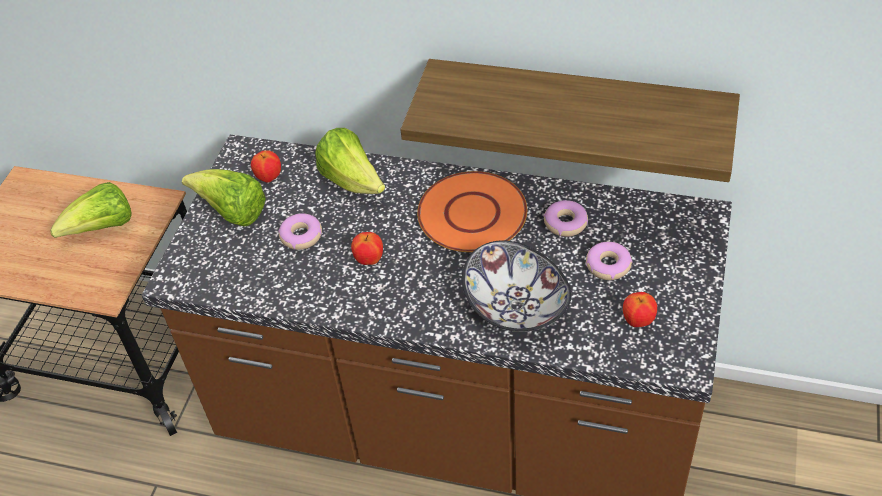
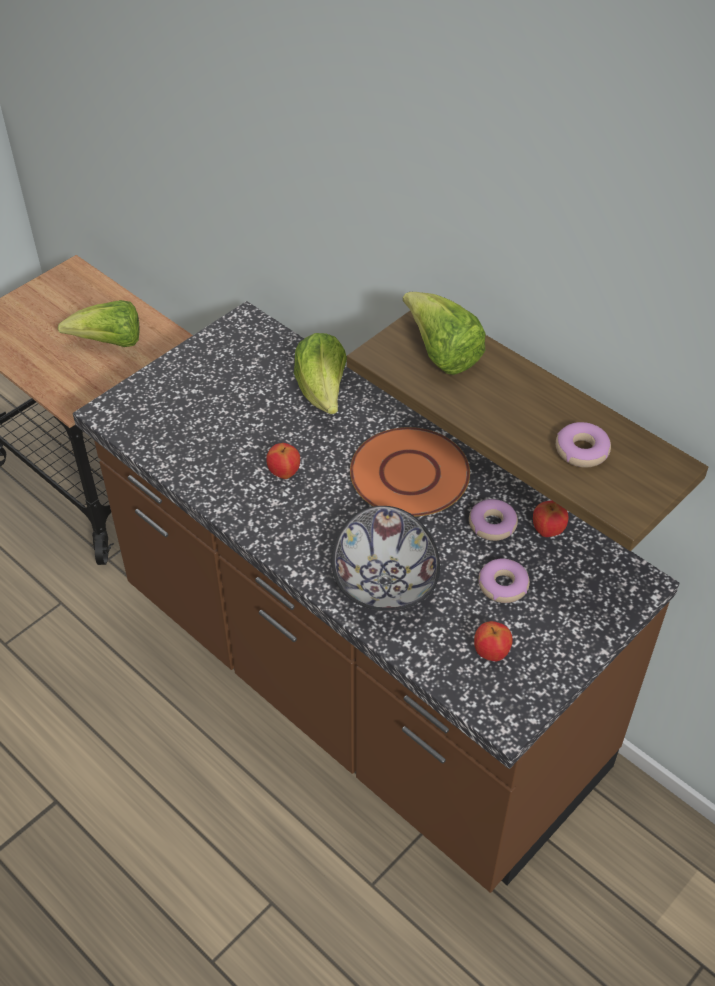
camera: 25 degrees right, 0 degrees up
lettuce [182,169,266,227] -> lettuce moved to [403,292,486,375]
apple [251,150,281,183] -> apple moved to [533,500,568,537]
donut [278,214,322,250] -> donut moved to [556,422,611,467]

